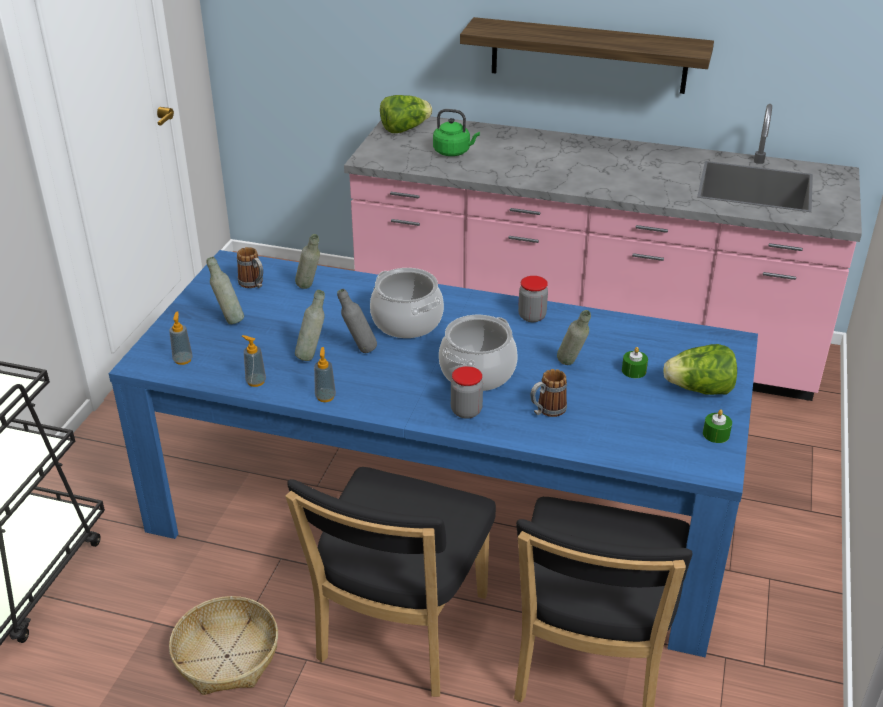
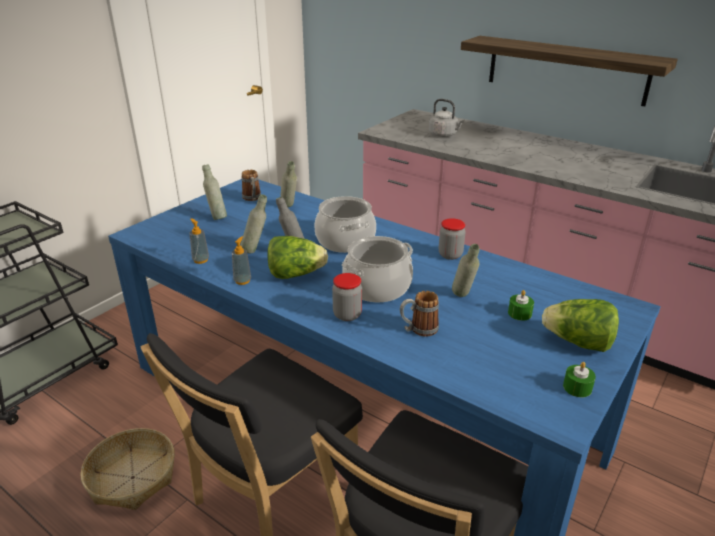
camera: 20 degrees right, 5 degrees down
soap dispenser [169,312,193,365] -> none
lettuce [380,95,432,133] -> lettuce moved to [267,236,328,279]
green kettle [433,109,480,156] -> grey kettle [429,99,465,137]

